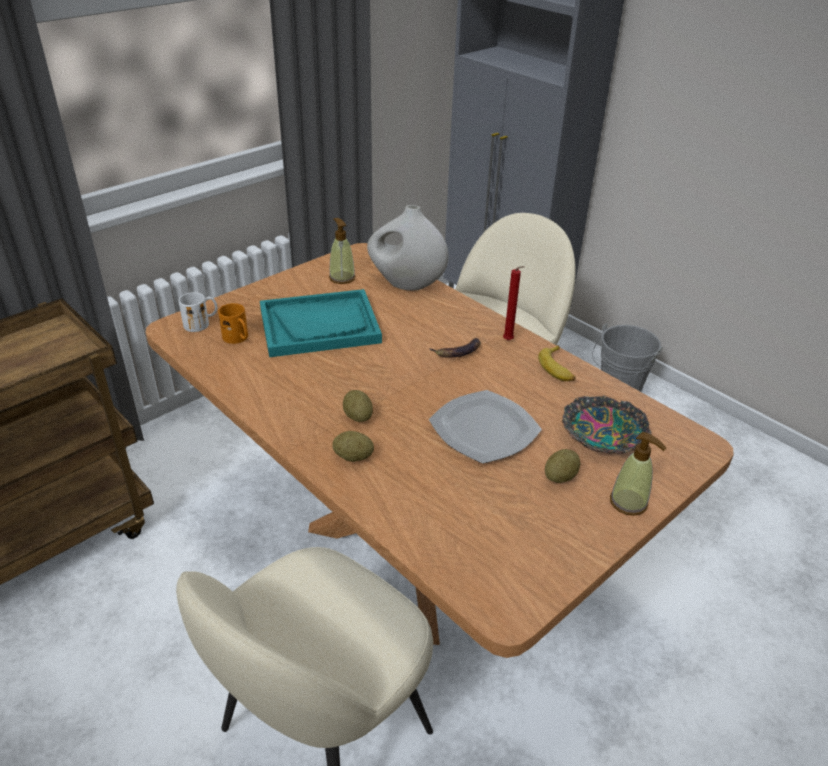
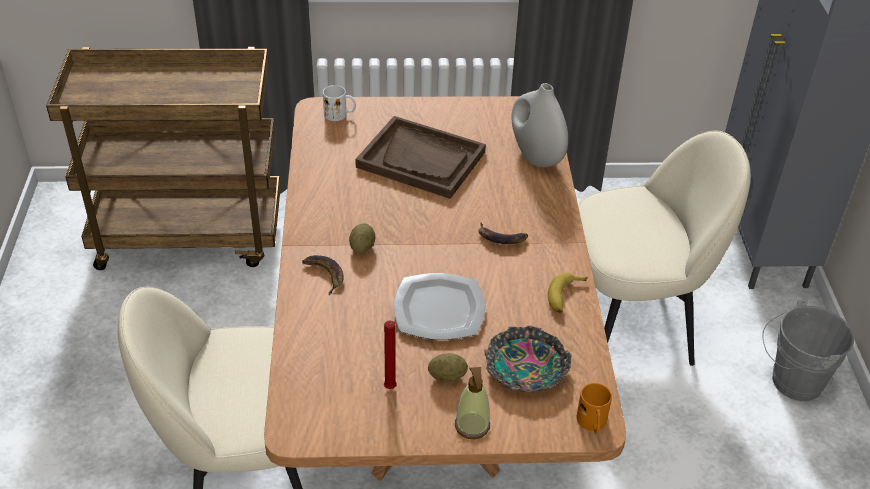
camera: 40 degrees right, 5 degrees up
orange mug [218,303,248,344] -> orange mug moved to [576,383,612,433]
turquoise tray [260,289,382,357] -> brown tray [355,116,486,199]
soap dispenser [329,218,355,284] -> none
potato [332,431,374,462] -> banana [302,255,344,295]
red candle [503,266,525,340] -> red candle moved to [384,320,397,389]

